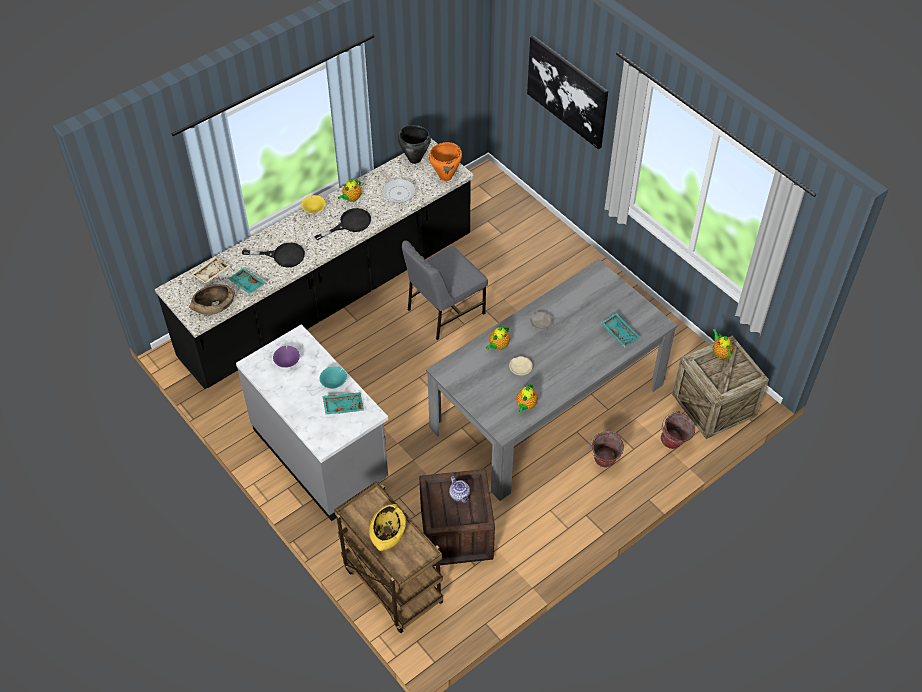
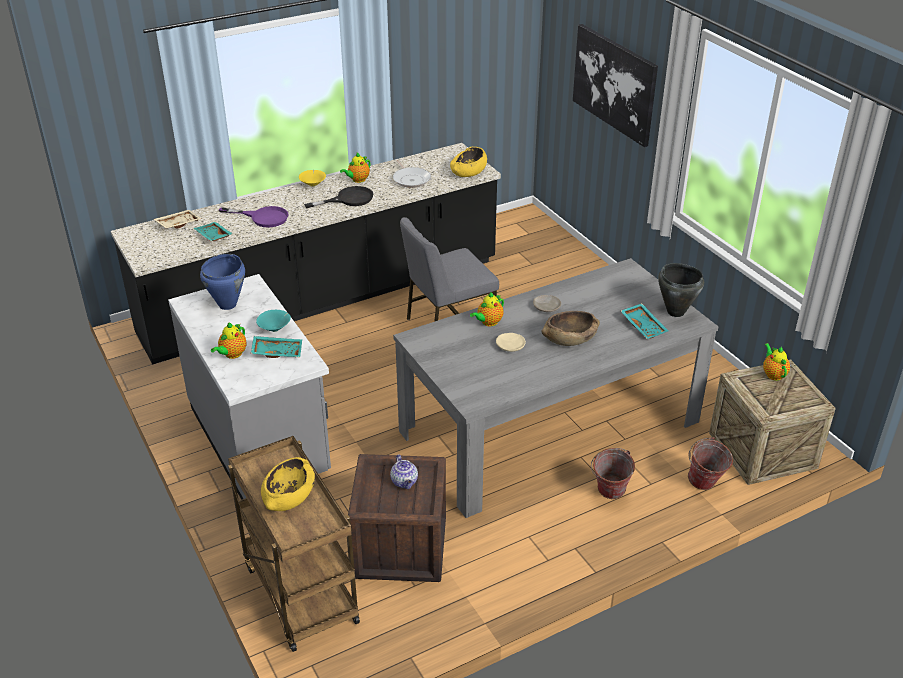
camera: 10 degrees right, 15 degrees down
brown bowl [189,284,235,315] -> brown bowl moved to [541,311,600,346]
black frying pan [242,243,305,267] -> purple frying pan [219,206,288,228]
purple bowl [273,346,300,368] -> blue cooking pot [200,254,245,310]
black cooking pot [398,125,431,164] -> black cooking pot moved to [658,263,704,317]
orange cooking pot [429,142,462,181] -> yellow bowl [450,147,487,177]
teapot [516,384,538,413] -> teapot moved to [211,322,247,359]

